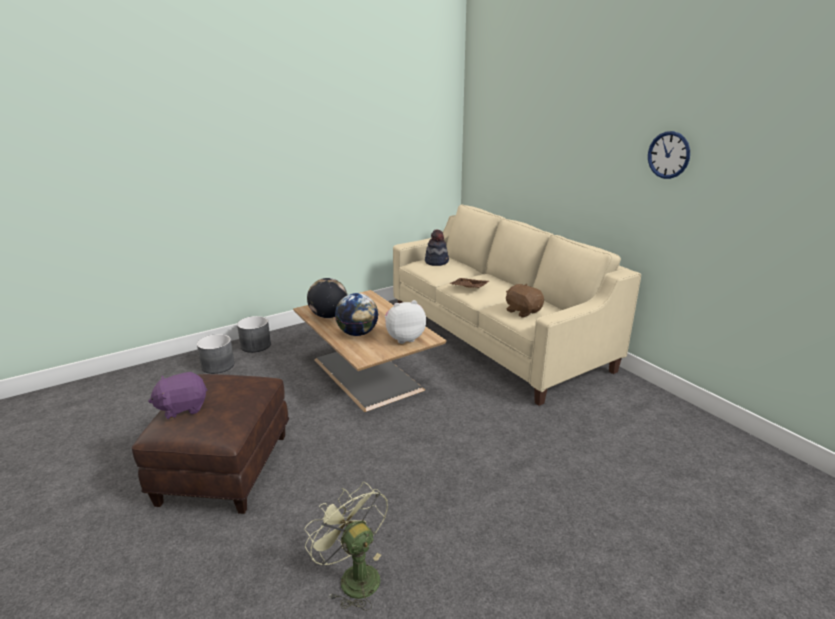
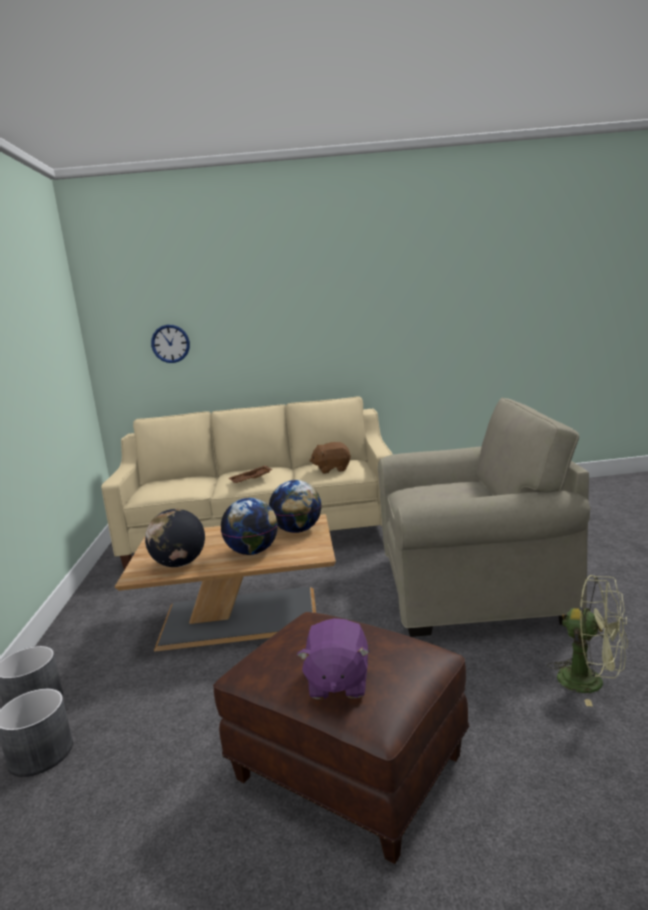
camera: 60 degrees left, 10 degrees down
green fan [304,482,388,611] -> green fan turned 135 degrees counterclockwise [547,575,628,706]
plush toy [385,300,426,344] -> globe [269,480,321,533]
hat [425,230,449,266] -> none
wall clock [648,131,690,179] -> wall clock moved to [151,325,190,363]
none -> beige armchair [378,398,590,637]

